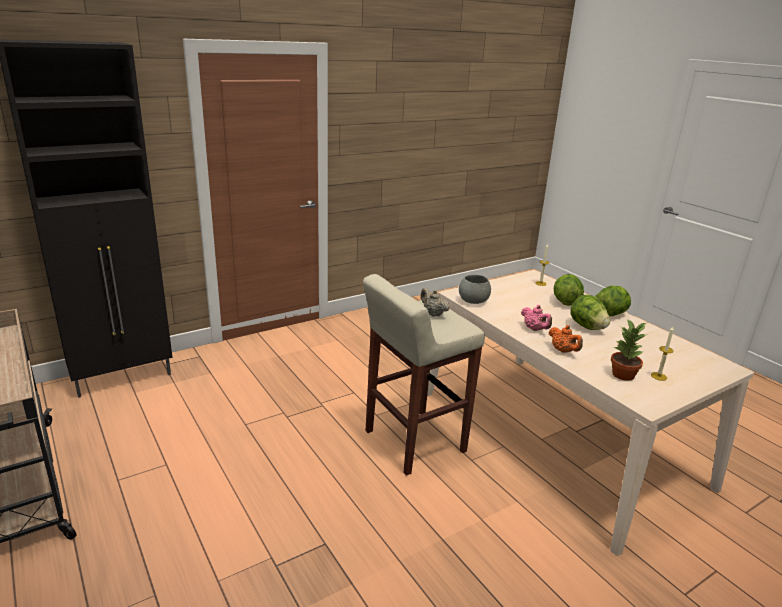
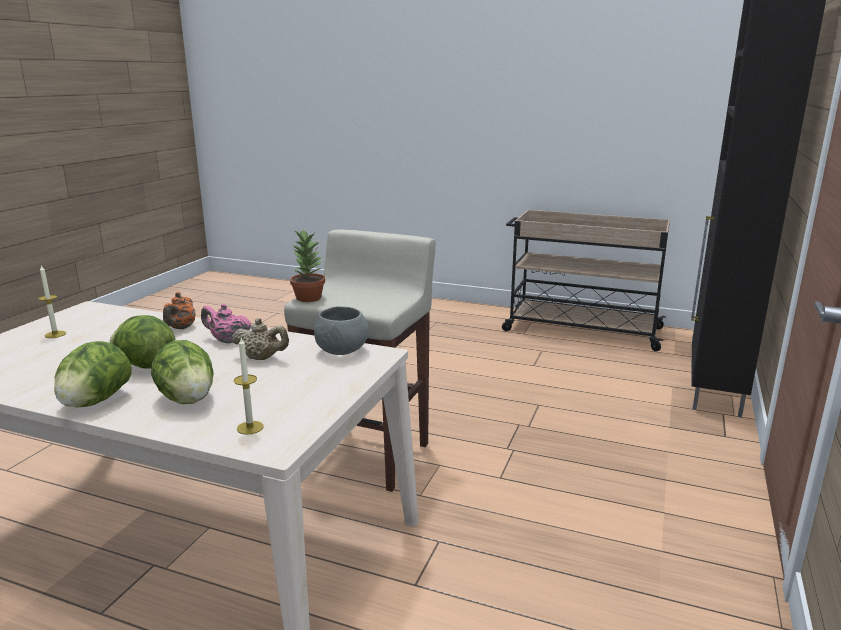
camera: 145 degrees right, 5 degrees down
beige teapot [421,288,450,316] -> beige teapot moved to [232,318,289,360]
orange teapot [548,325,583,353] -> orange teapot turned 105 degrees counterclockwise [163,292,196,329]
potted plant [611,320,646,381] -> potted plant moved to [290,229,325,302]

